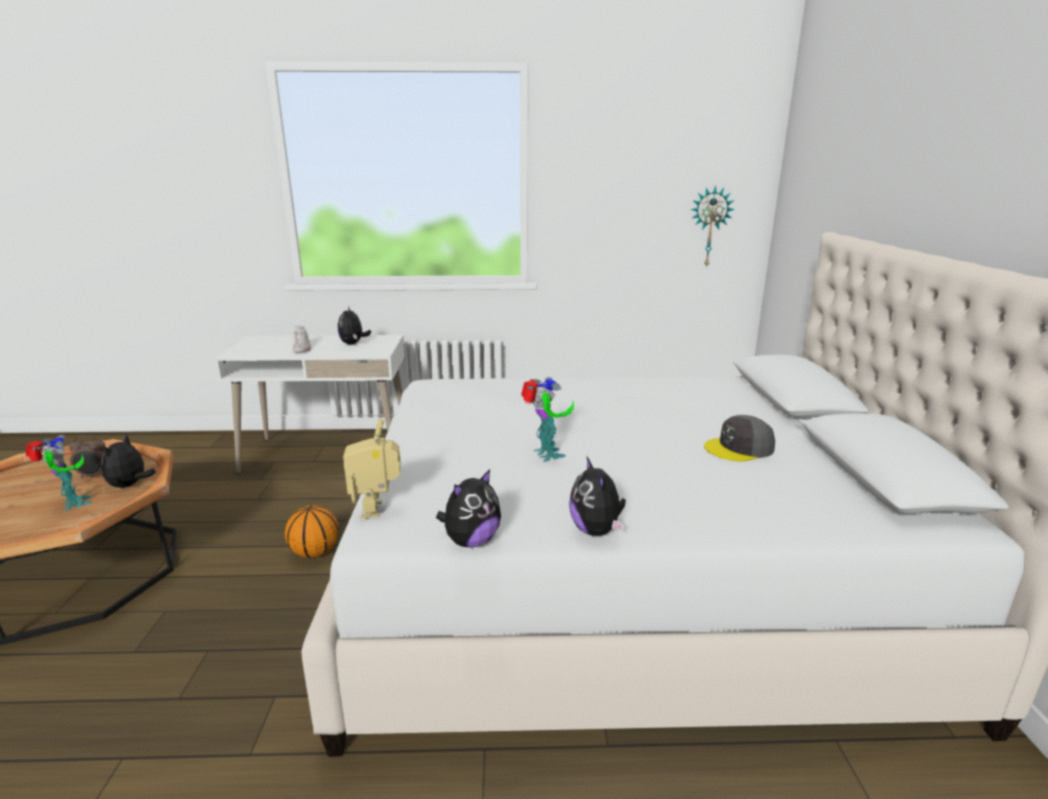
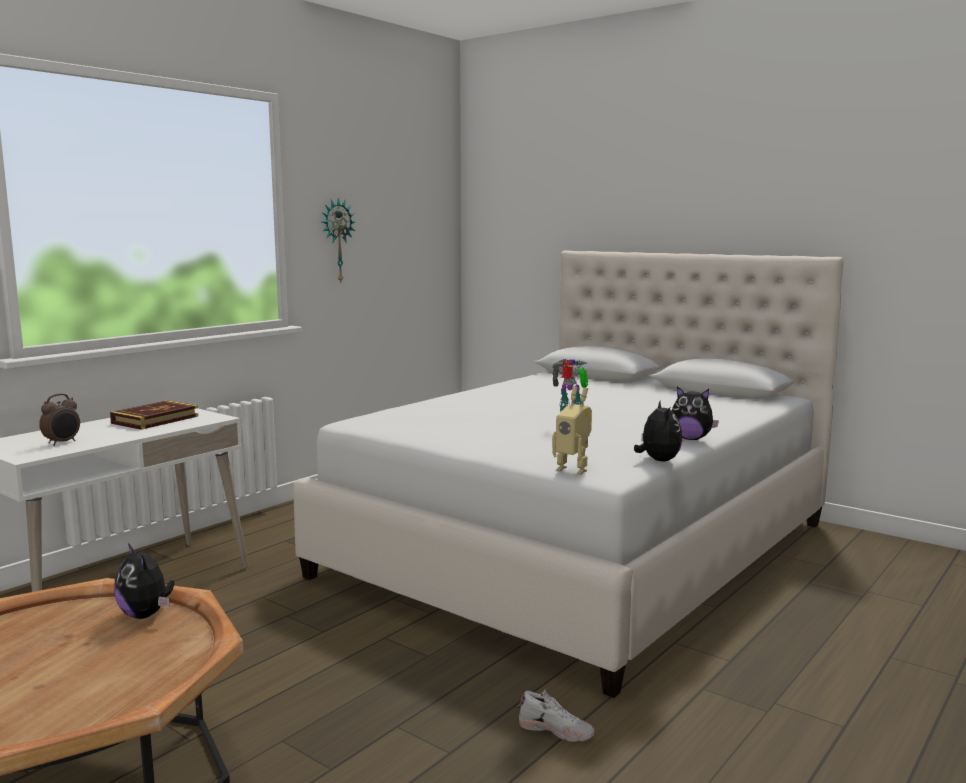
camera: 50 degrees left, 10 degrees down
toy robot [26,435,92,511] -> none
alarm clock [69,435,105,478] -> alarm clock moved to [39,394,80,446]
basketball [285,505,338,558] -> none
white shoe [293,326,311,353] -> white shoe moved to [519,690,594,742]
plush toy [338,306,371,344] -> book [110,400,198,430]
wall clock [691,186,735,268] -> wall clock moved to [322,198,355,282]
grey cap [704,415,775,461] -> none

